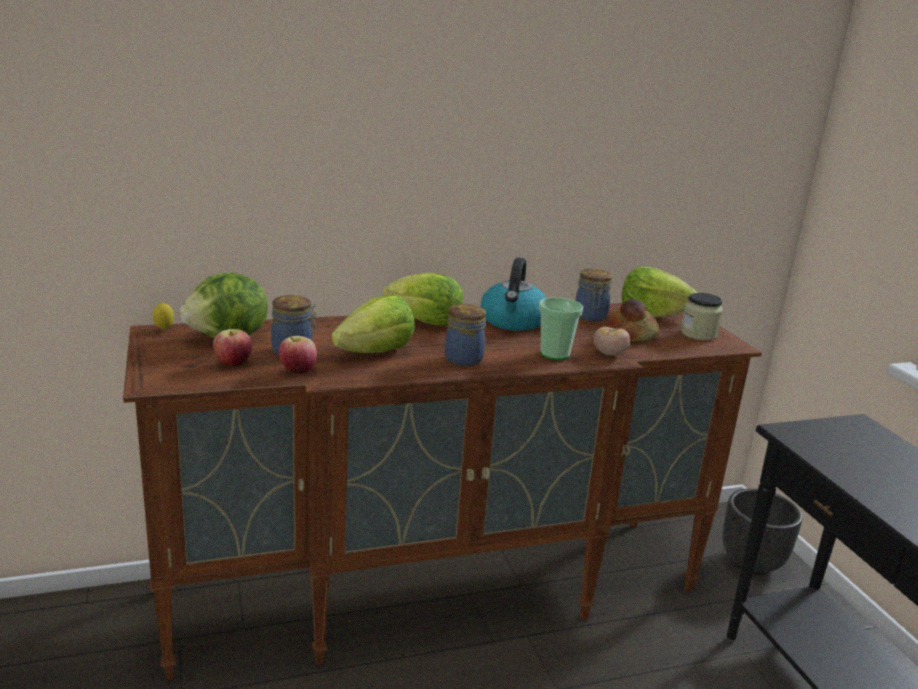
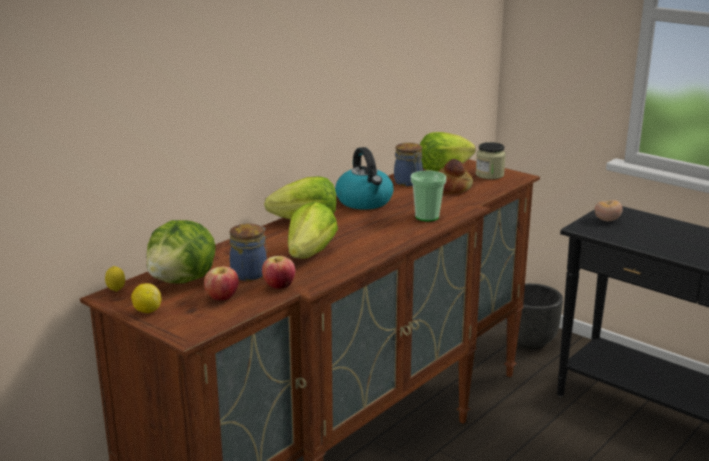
camera: 30 degrees left, 0 degrees up
jar [445,304,486,366] -> none
tomato [593,327,630,356] -> tomato moved to [595,200,623,221]
none -> lemon [131,283,161,313]

